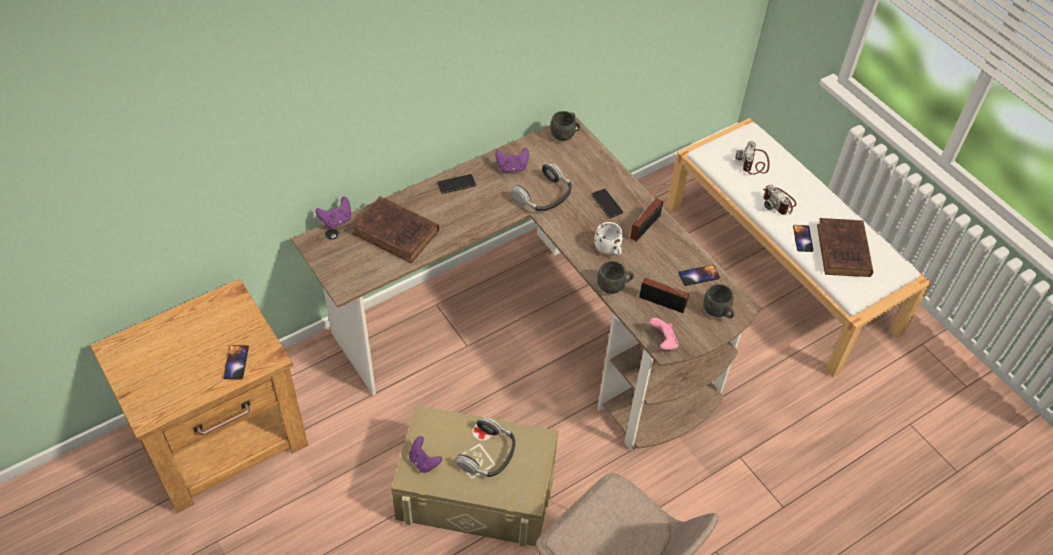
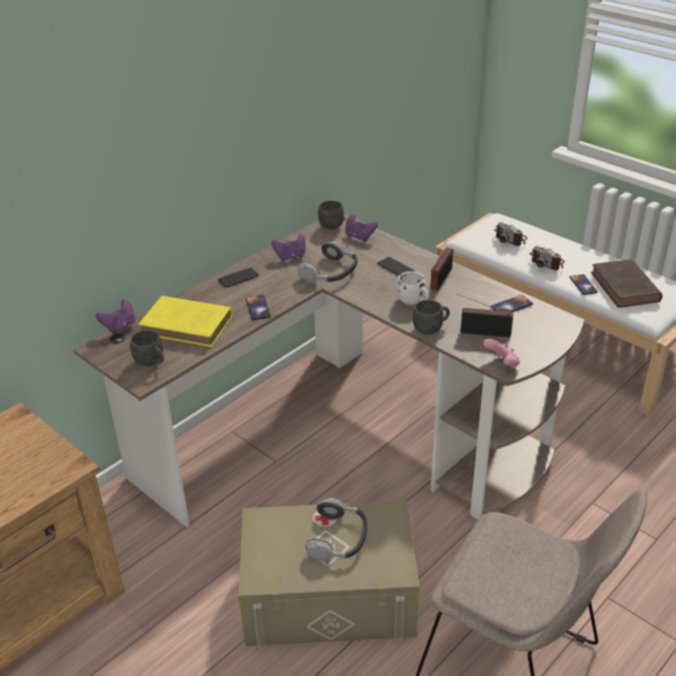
camera: 10 degrees left, 15 degrees down
phone [223,345,249,379] -> phone moved to [246,295,271,320]
brown book [352,196,439,263] -> yellow book [139,296,233,347]
purple game controller [409,436,442,473] -> purple game controller moved to [345,214,378,242]
grey mug [703,284,734,318] -> grey mug moved to [130,330,164,366]
camera [735,141,770,175] -> camera turned 45 degrees counterclockwise [494,222,527,246]

